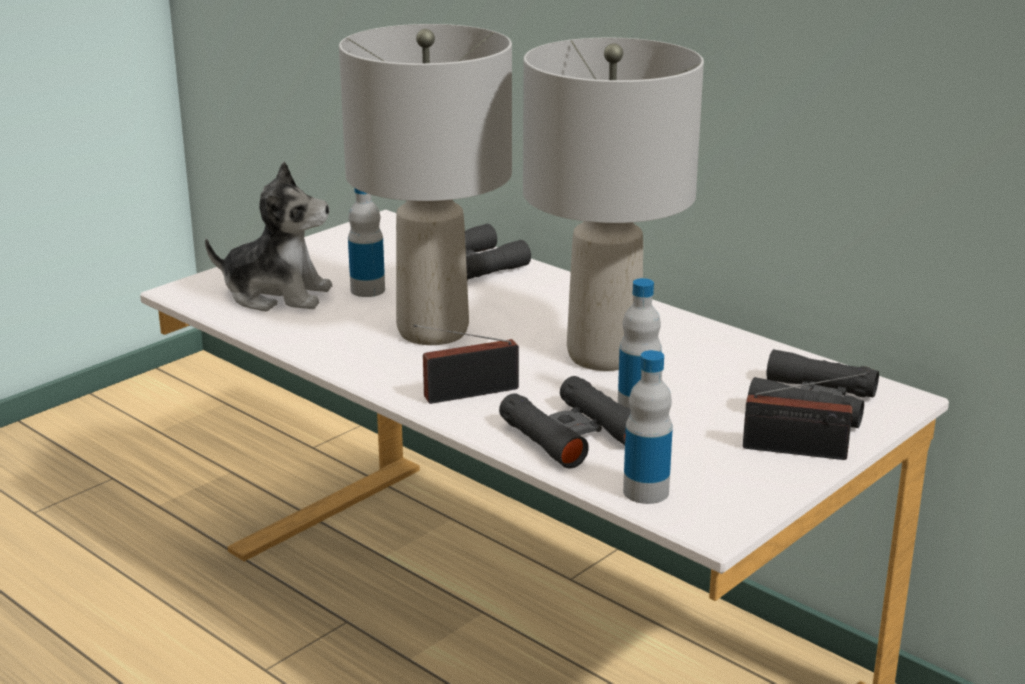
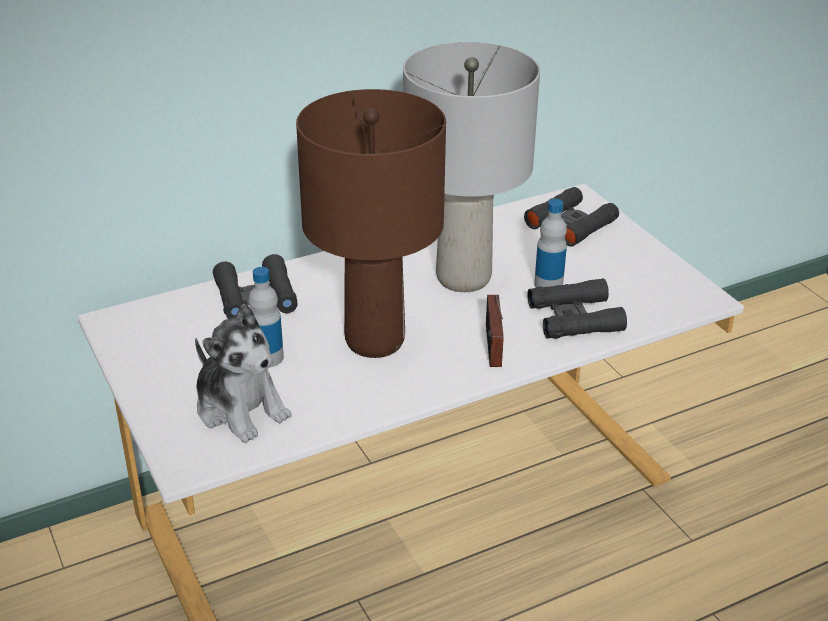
camera: 70 degrees left, 10 degrees up
plush toy [205,162,332,311] -> plush toy turned 105 degrees clockwise [195,303,292,443]
grey table lamp [339,24,512,345] -> brown table lamp [296,89,446,358]
bottle [623,350,673,504] -> none
radio [743,372,870,460] -> none

